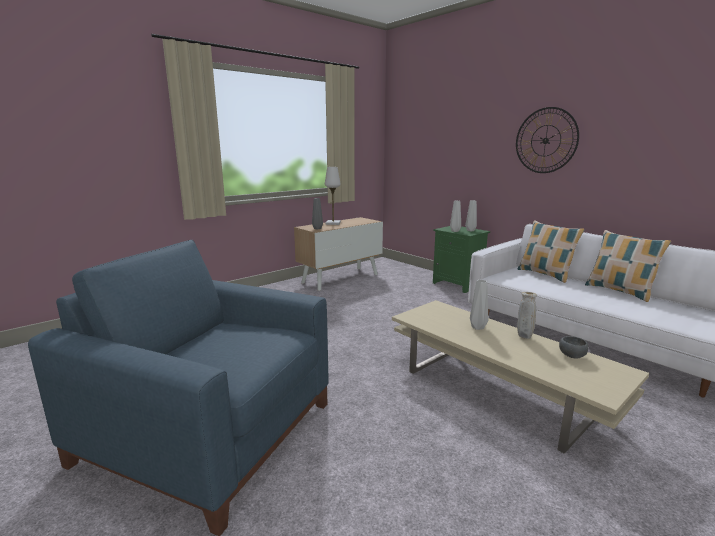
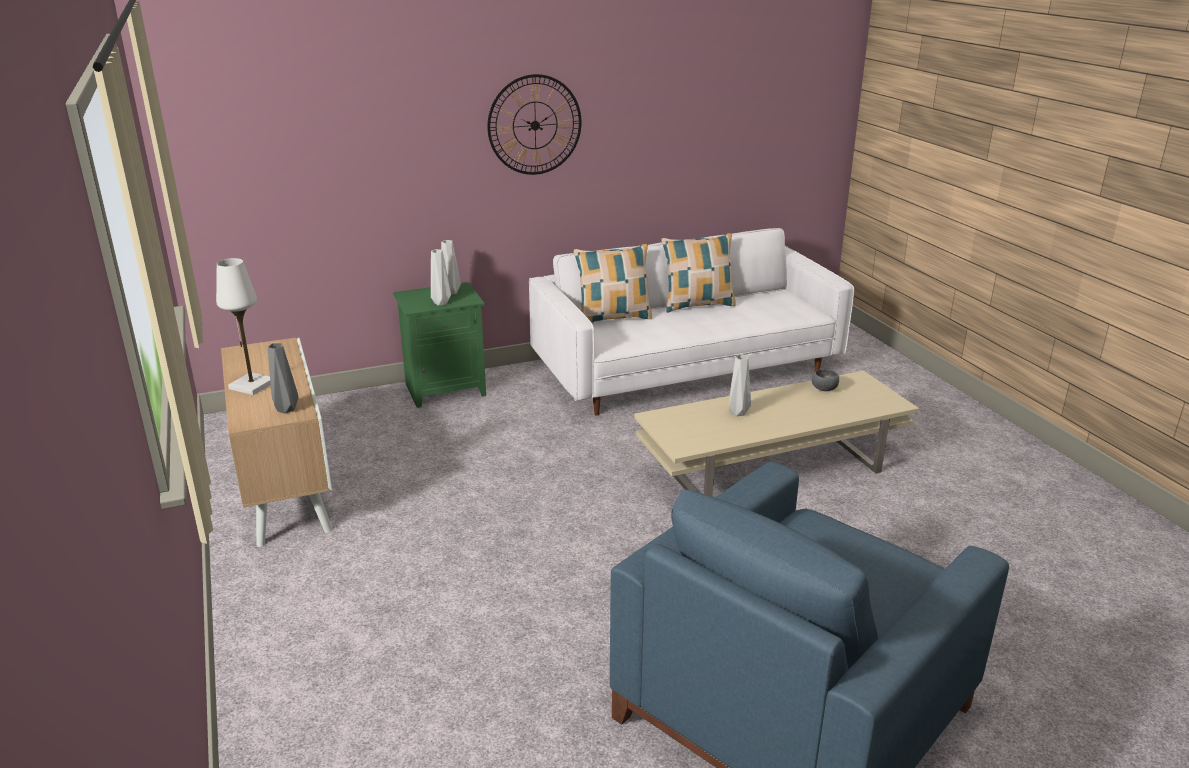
camera: 70 degrees left, 10 degrees up
beige vase [517,292,537,339] -> none

